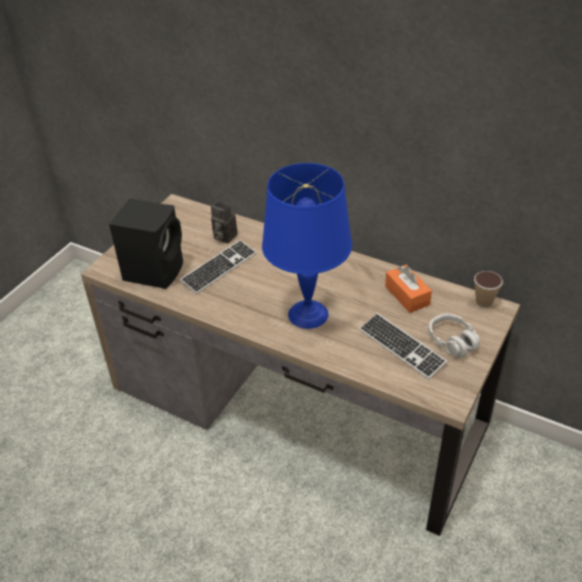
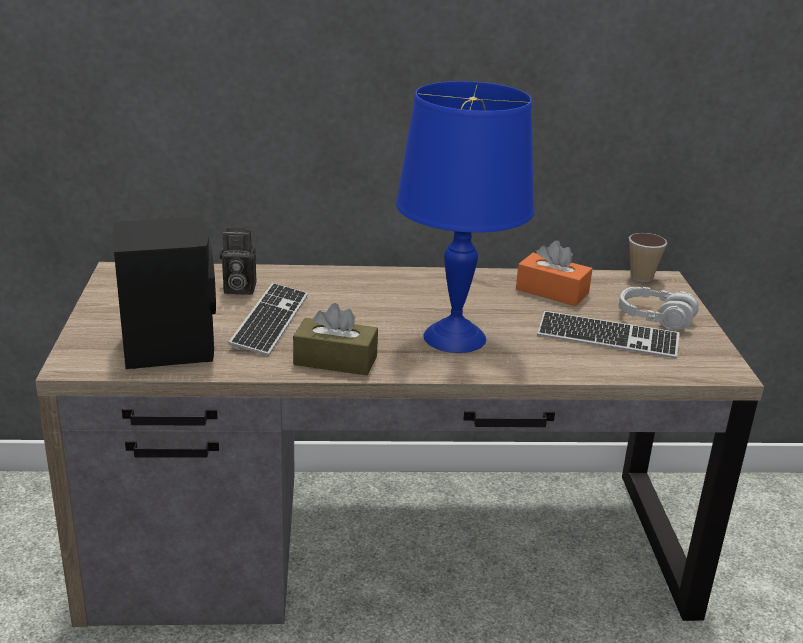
camera: 35 degrees left, 15 degrees down
none -> brown tissue box [293,303,378,375]

